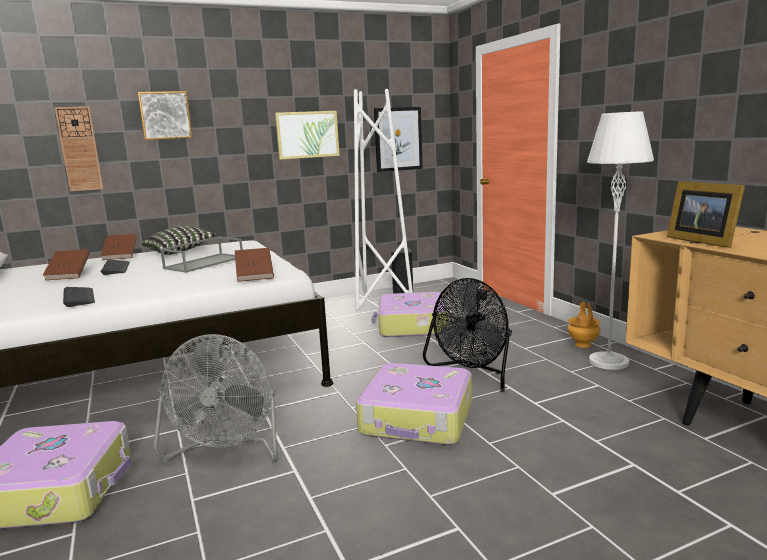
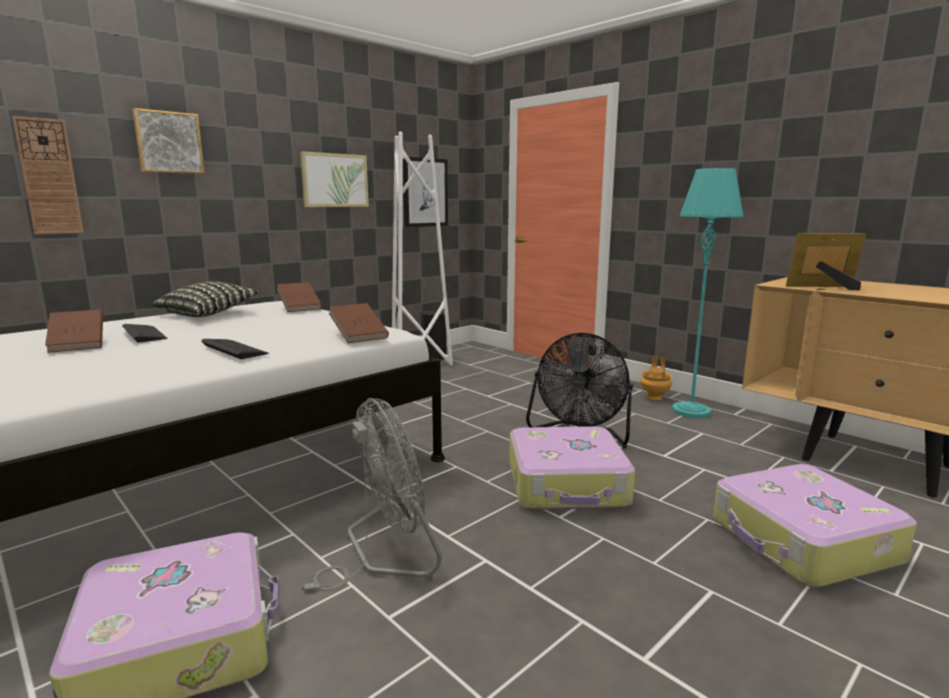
camera: 20 degrees left, 0 degrees up
keyboard [63,287,95,307] -> keyboard moved to [202,339,269,359]
brown book [101,234,137,260] -> brown book moved to [277,282,322,312]
grey fan [153,334,278,467] -> grey fan turned 105 degrees counterclockwise [301,398,442,593]
grey tray [160,236,243,273] -> none
suitcase [371,292,448,337] -> suitcase moved to [713,464,917,587]
grey floor lamp [587,111,654,370] -> turquoise floor lamp [672,168,744,418]
picture frame [667,181,745,248] -> picture frame turned 135 degrees clockwise [786,233,866,290]

